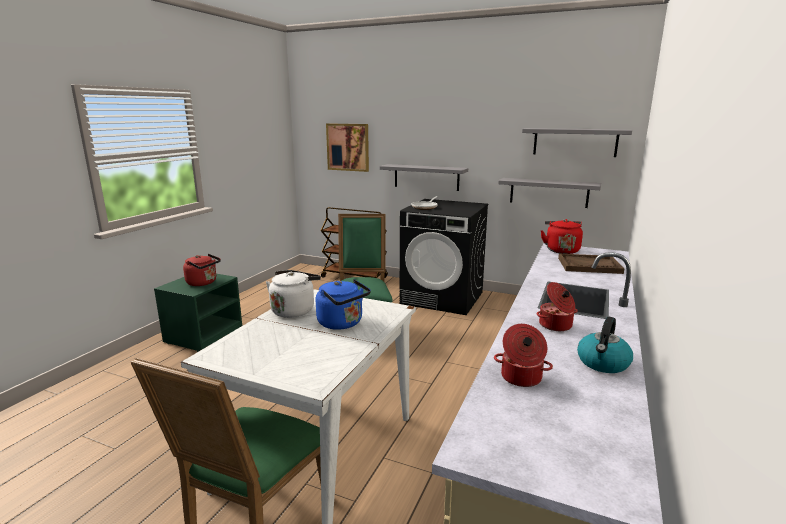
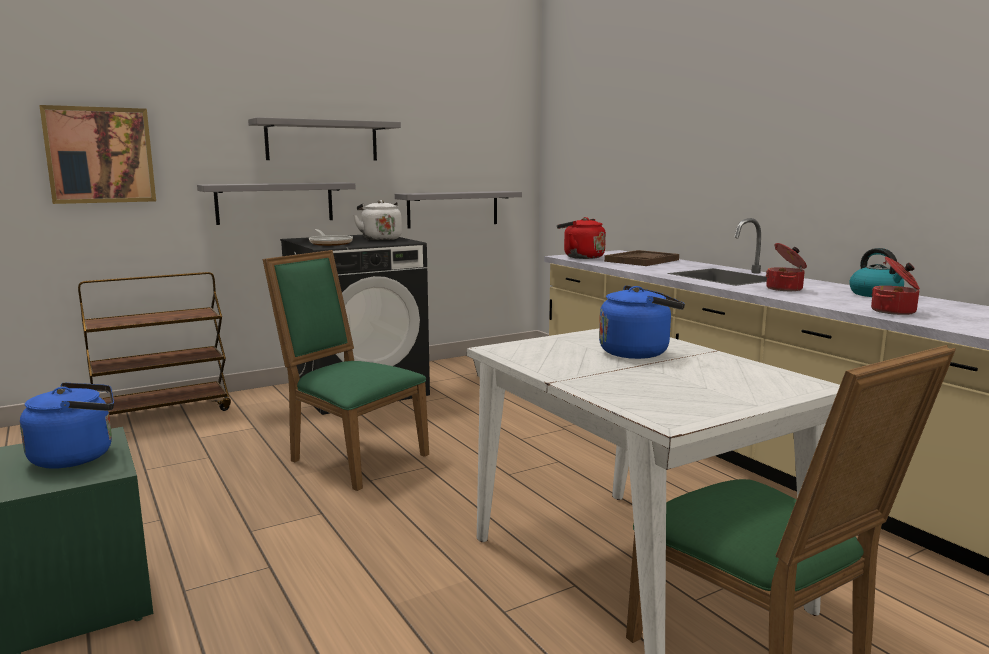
camera: 55 degrees left, 5 degrees down
red kettle [183,254,221,286] -> blue kettle [20,383,114,468]
white kettle [266,270,321,318] -> white kettle moved to [353,200,402,240]
grey shelf [522,128,632,157] -> grey shelf moved to [248,117,401,161]

